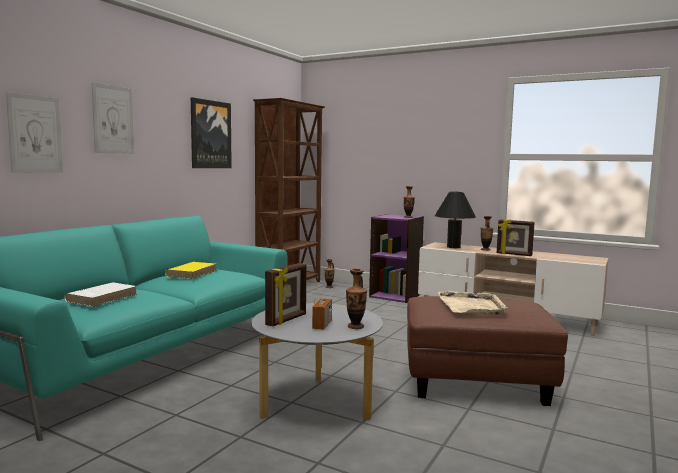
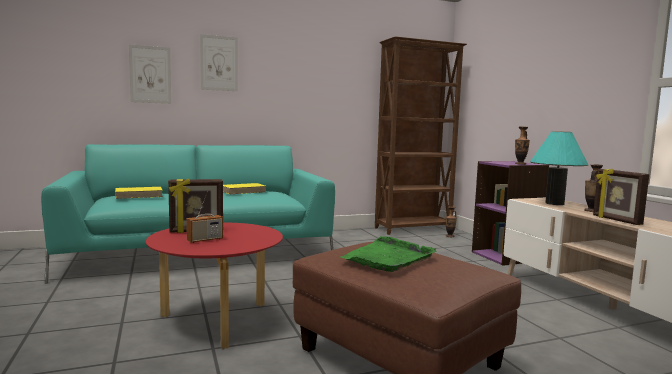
camera: 40 degrees right, 0 degrees up
white book [64,283,137,307] -> yellow book [115,187,163,199]
picture [191,97,232,168] -> none
grey coffee table [251,303,383,420] -> red coffee table [146,223,283,349]
vase [346,269,367,329] -> none
black table lamp [435,192,476,248] -> turquoise table lamp [530,131,589,205]
beige tray [438,291,508,315] -> green tray [341,236,437,272]

